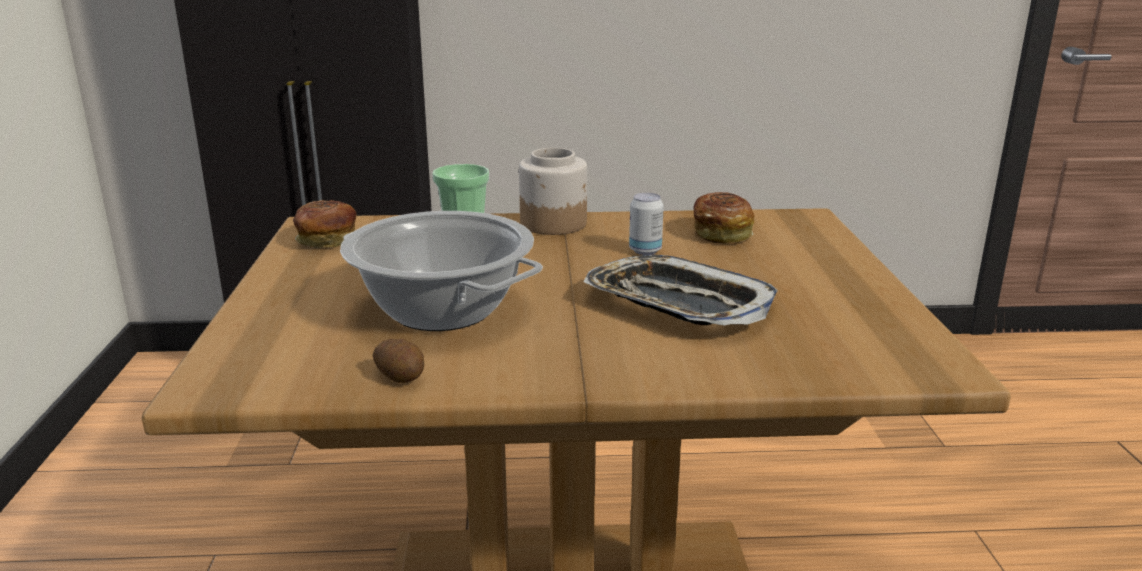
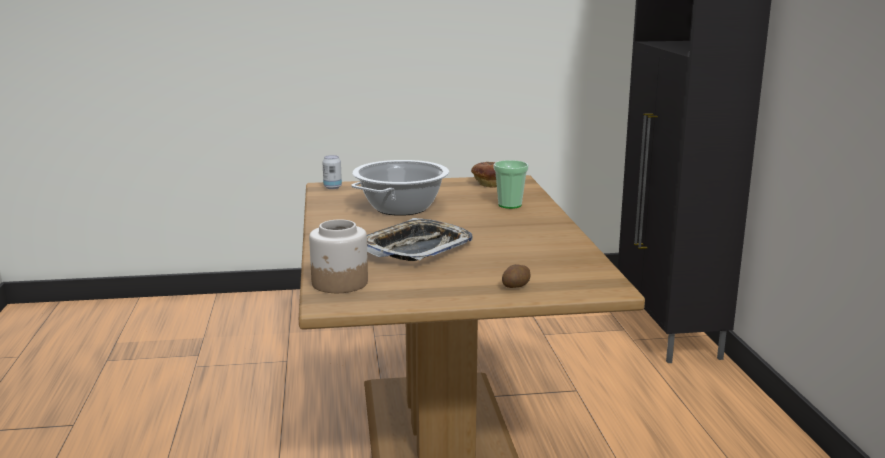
camera: 85 degrees right, 5 degrees down
potato [373,339,424,383] -> potato moved to [502,264,530,288]
jar [519,148,587,235] -> jar moved to [309,220,368,293]
can [629,193,664,255] -> can moved to [322,155,342,189]
bread [693,192,754,244] -> none

